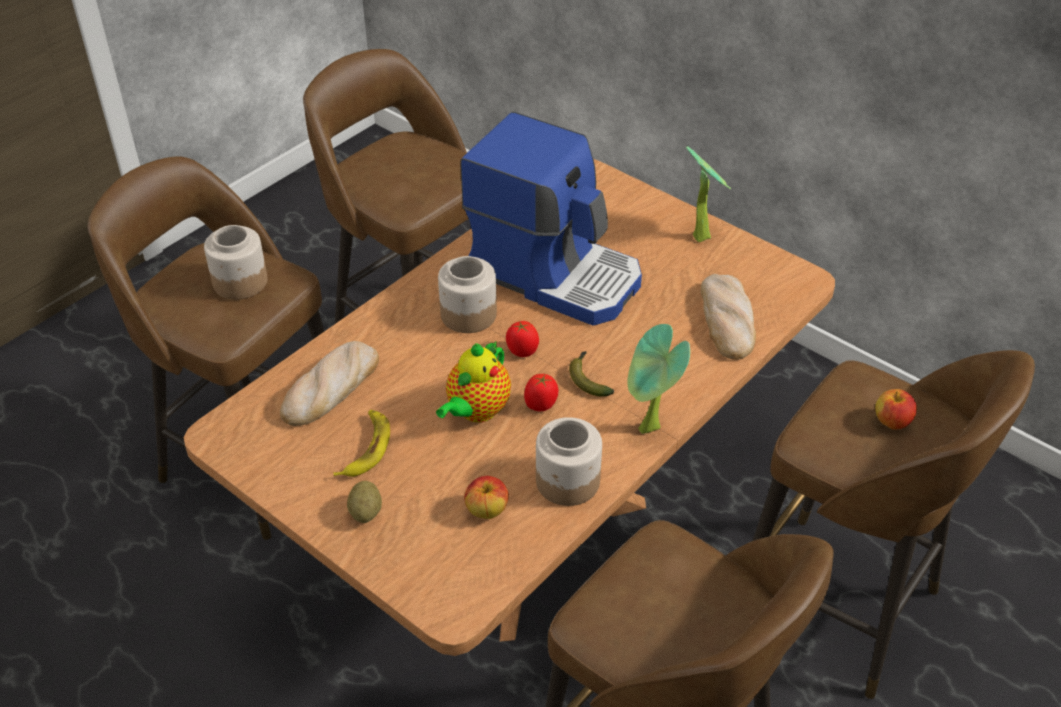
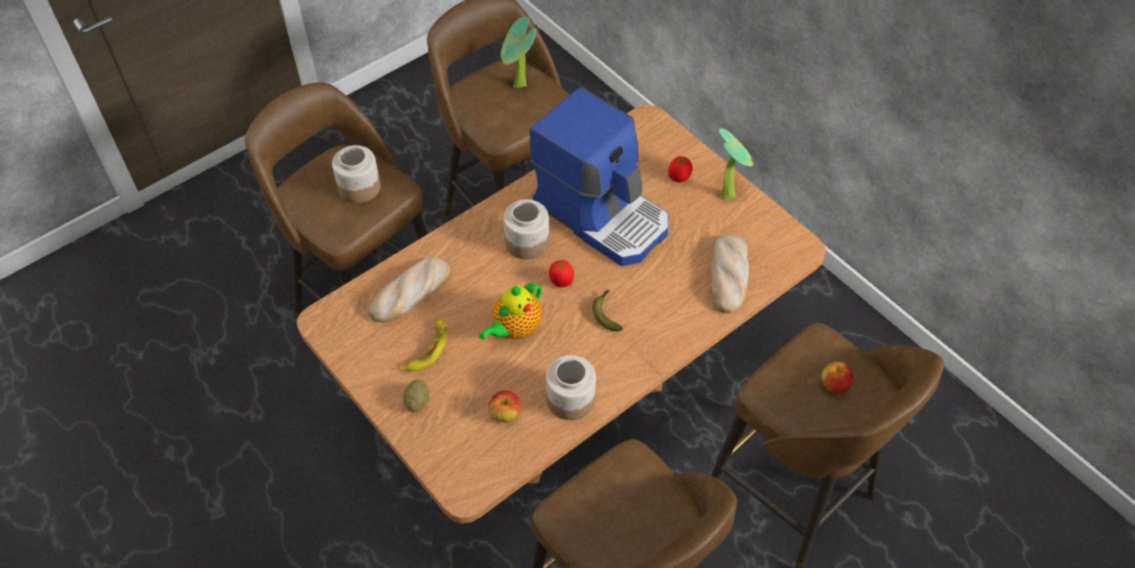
camera: 10 degrees right, 10 degrees up
tomato [524,374,558,411] -> tomato moved to [668,156,693,182]
potted plant [627,324,690,434] -> potted plant moved to [501,17,536,88]

